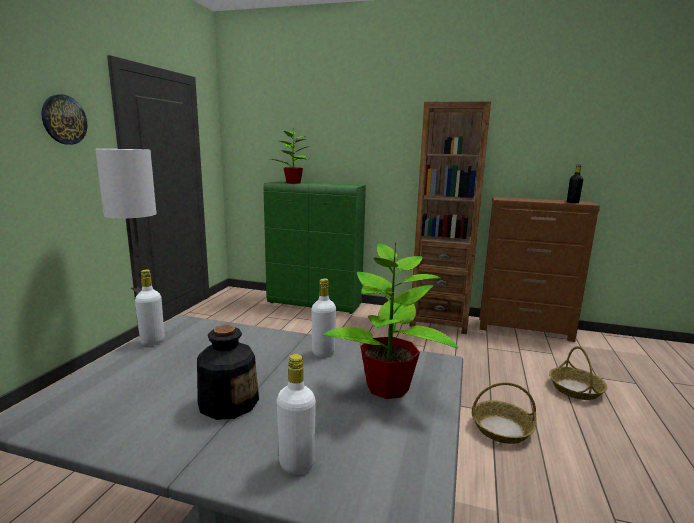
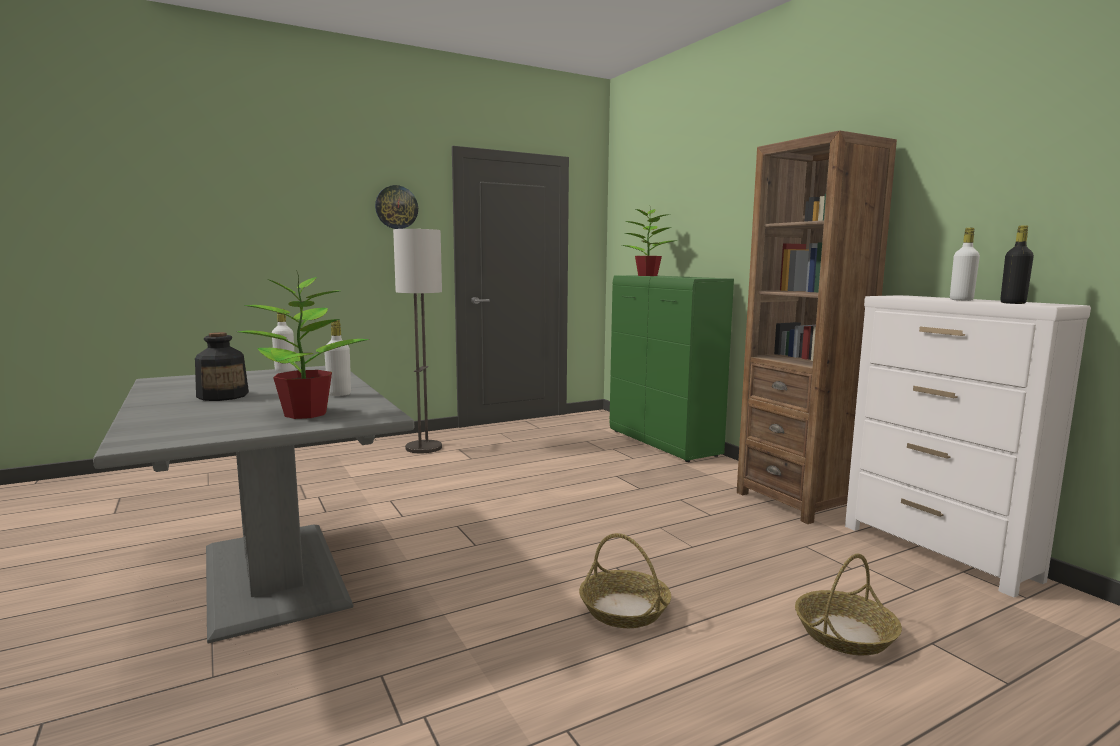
camera: 45 degrees right, 5 degrees down
white bottle [277,354,316,475] -> white bottle moved to [950,228,980,301]
brown dresser [479,197,600,342] -> white dresser [845,295,1091,597]

